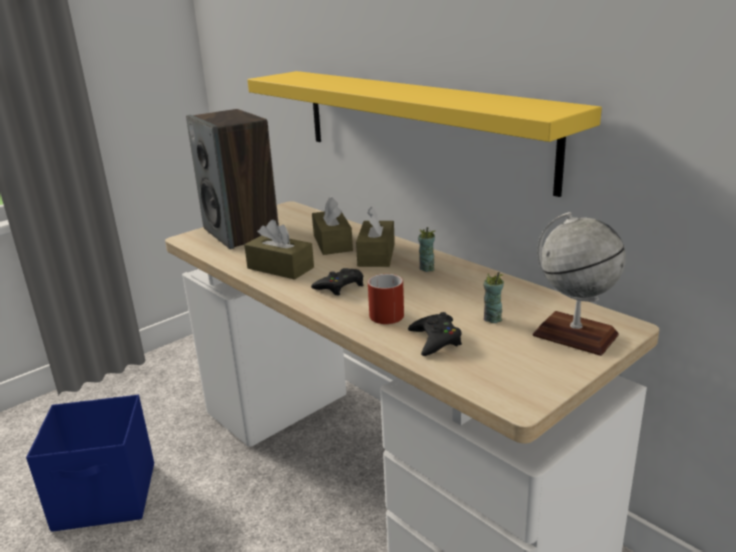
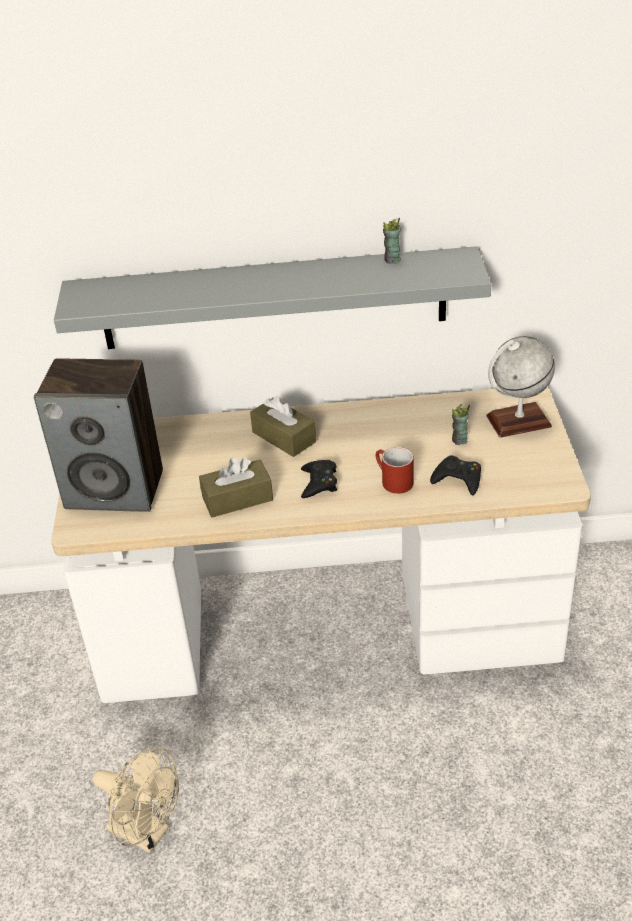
camera: 50 degrees left, 15 degrees up
blue storage box [26,395,154,532] -> beige fan [93,746,179,853]
yellow shelf [247,71,602,197] -> grey shelf [54,246,491,349]
brown tissue box [312,197,353,255] -> none
cup [418,227,435,272] -> cup moved to [383,218,401,264]

